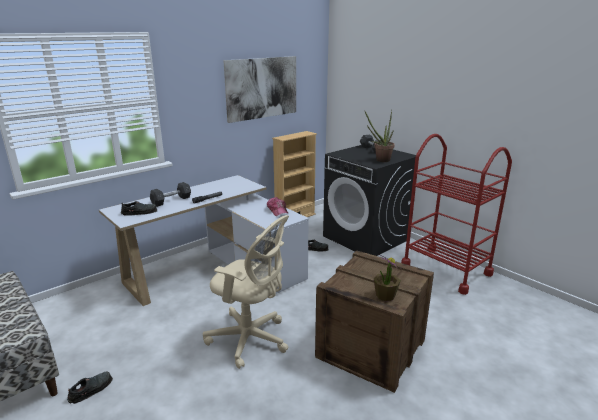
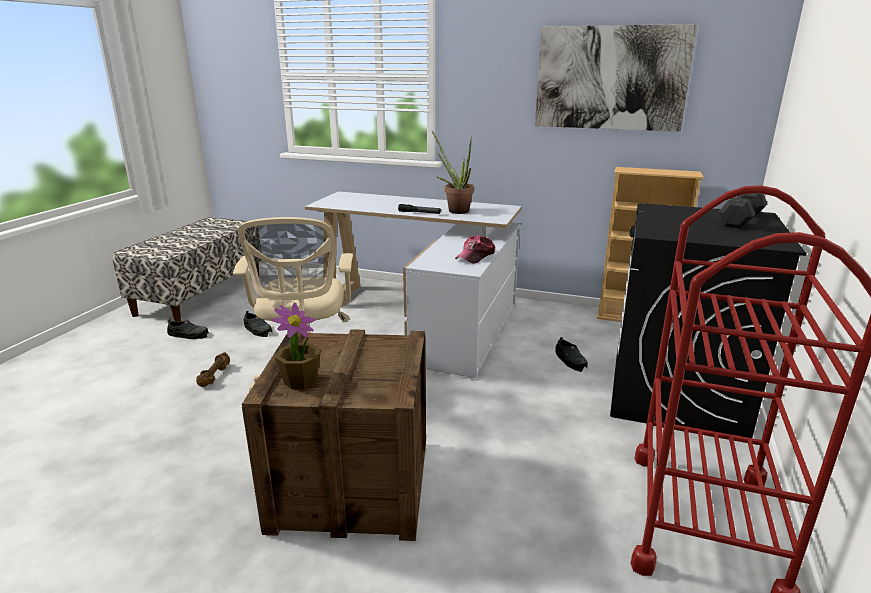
camera: 60 degrees right, 0 degrees up
black shoe [121,201,157,215] -> black shoe moved to [244,311,273,337]
grey dumbbell [150,182,191,207] -> none
potted plant [365,110,395,162] -> potted plant moved to [432,131,474,214]
none -> brown dumbbell [196,352,230,387]

